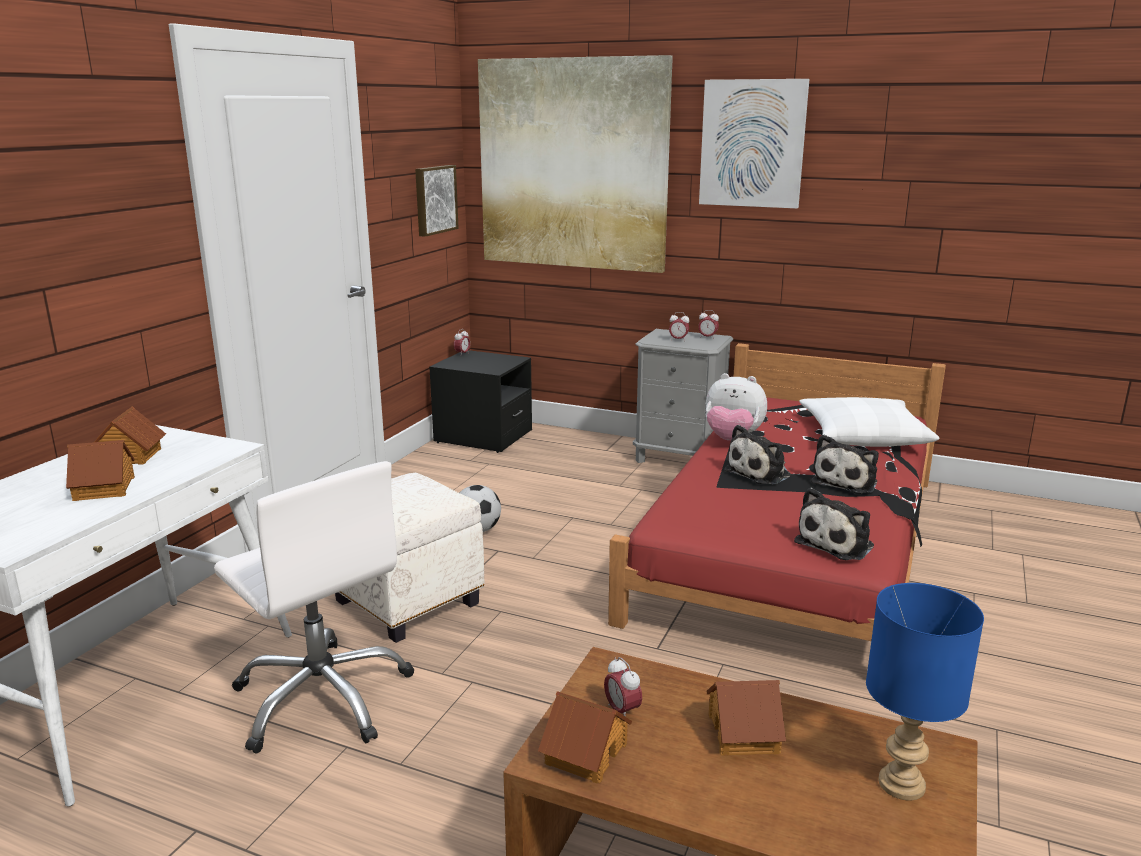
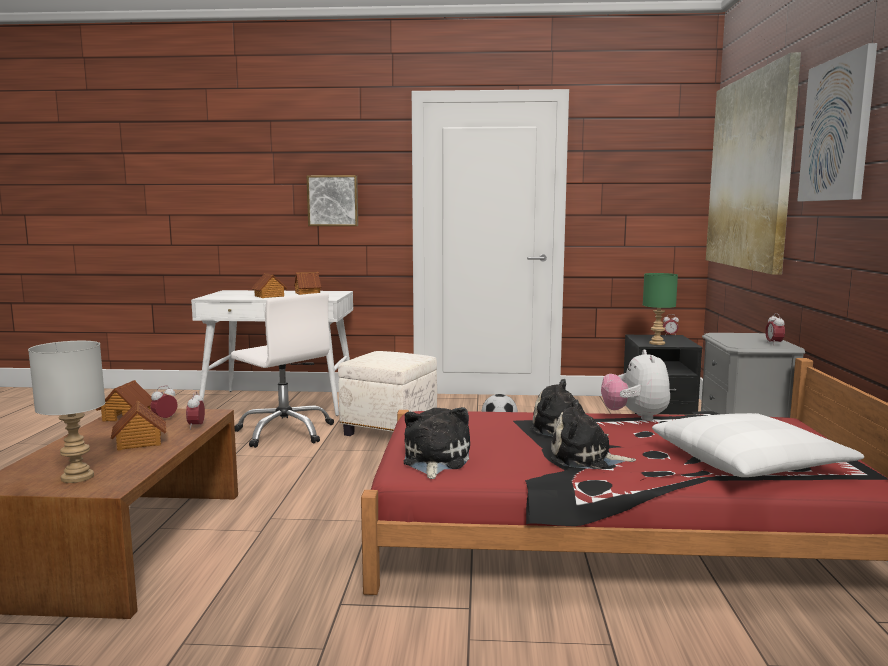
camera: 70 degrees right, 10 degrees down
white office chair [214,461,414,753] -> white office chair turned 75 degrees counterclockwise [231,293,334,448]
picture [415,165,459,237] -> picture moved to [307,175,358,226]
alarm clock [669,312,689,341] -> alarm clock moved to [186,392,205,430]
plush toy [794,488,874,560] -> plush toy turned 75 degrees clockwise [404,407,470,479]
blue table lamp [866,583,984,801] -> grey table lamp [28,341,105,483]
none -> green table lamp [643,273,678,345]

